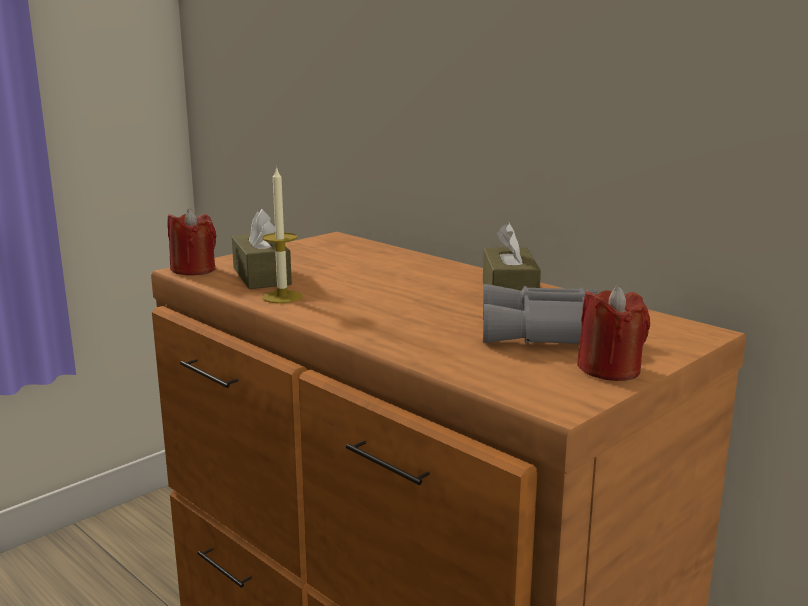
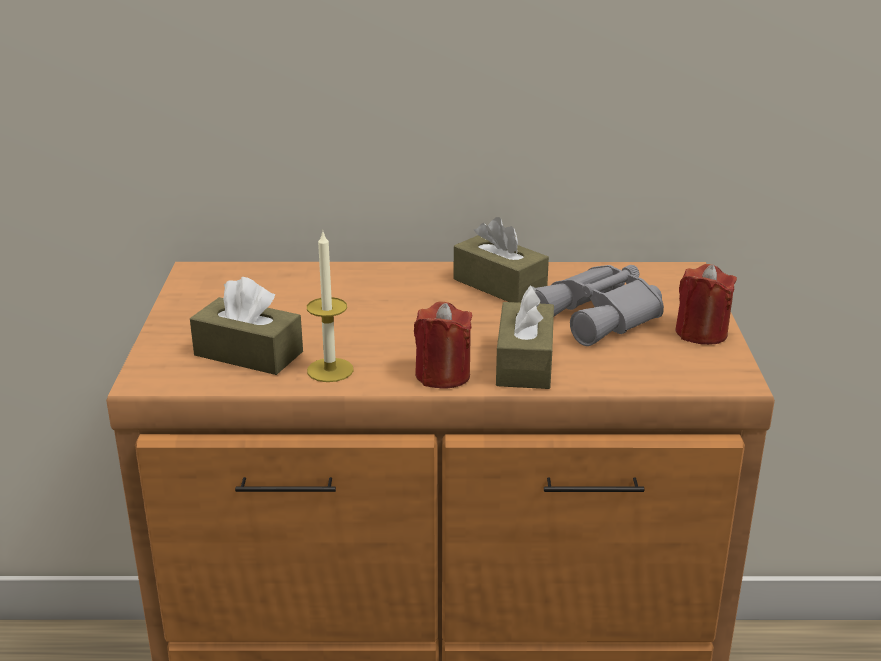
camera: 45 degrees left, 10 degrees up
red candle [167,208,216,276] -> red candle moved to [414,301,472,389]
none -> brown tissue box [496,285,554,389]

